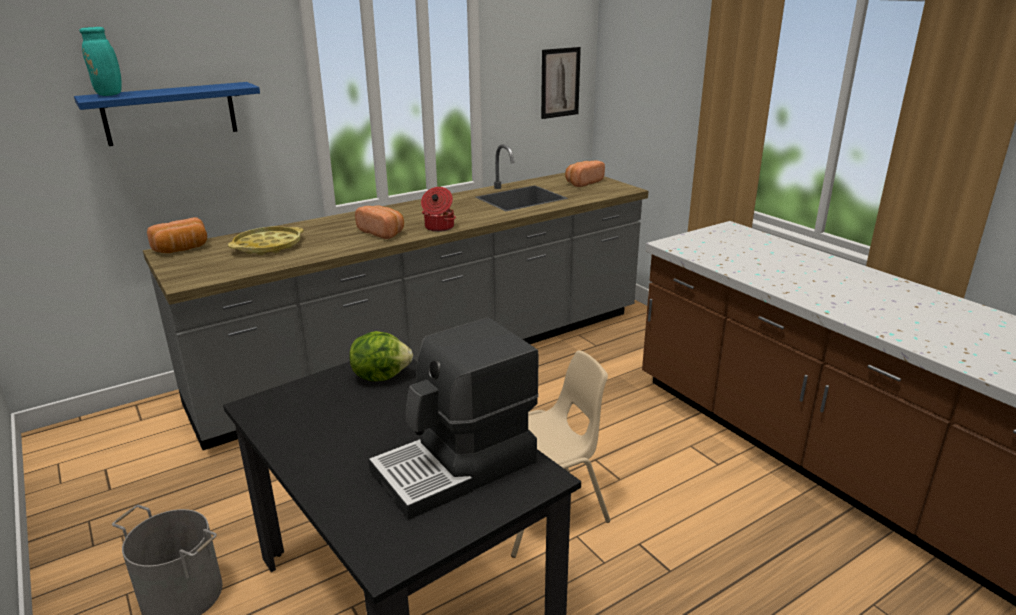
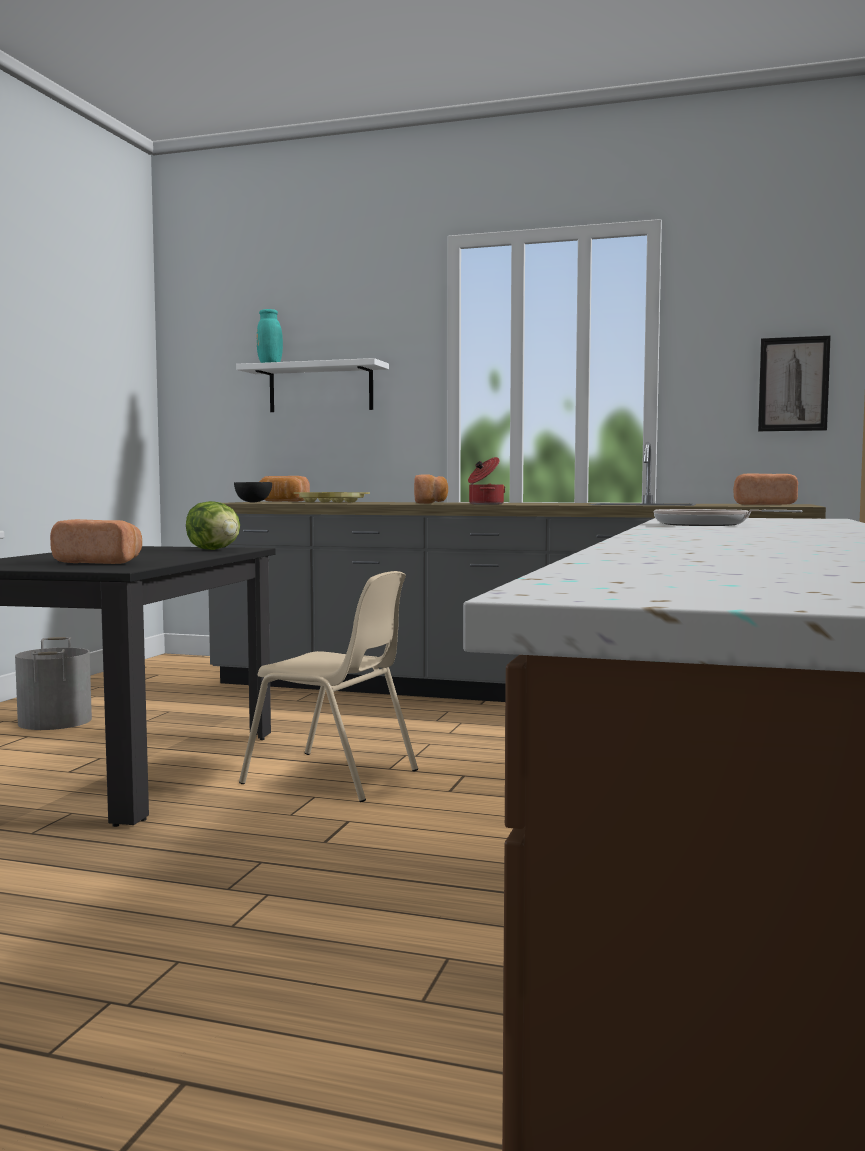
camera: 50 degrees right, 20 degrees down
blue shelf [74,82,260,146] -> white shelf [236,358,389,412]
coffee machine [368,318,539,520] -> bread [50,519,142,564]
none -> black bowl [234,482,272,503]
none -> frying pan [654,509,802,526]

